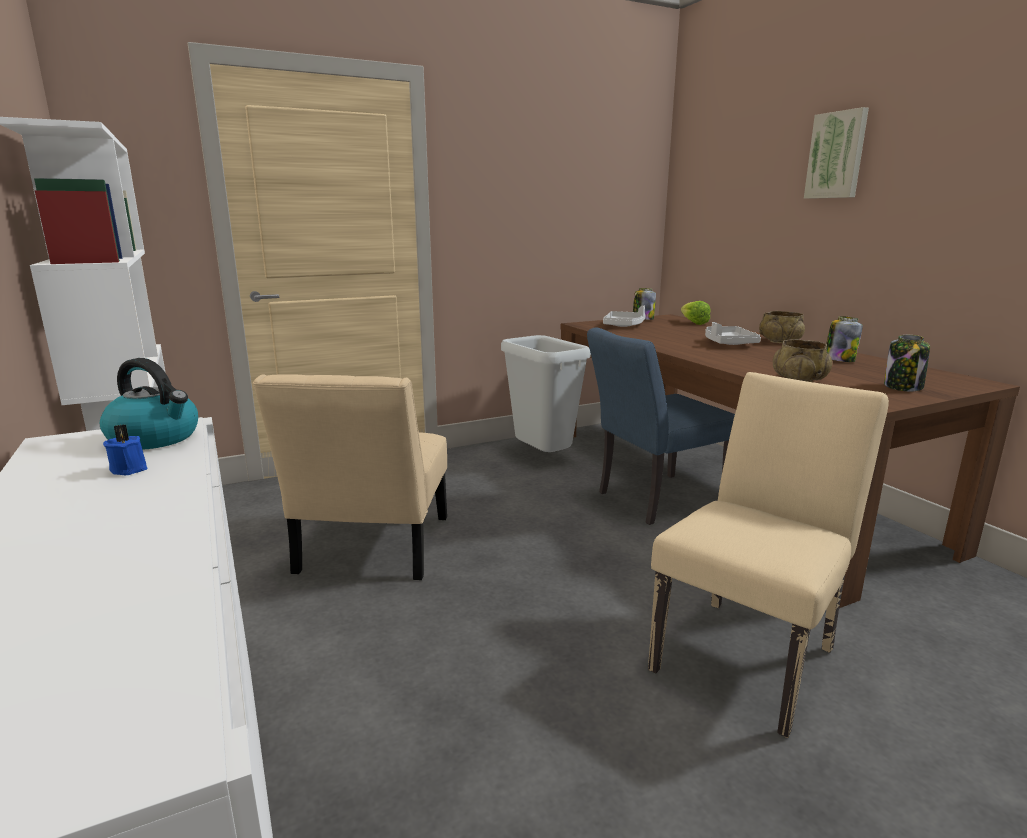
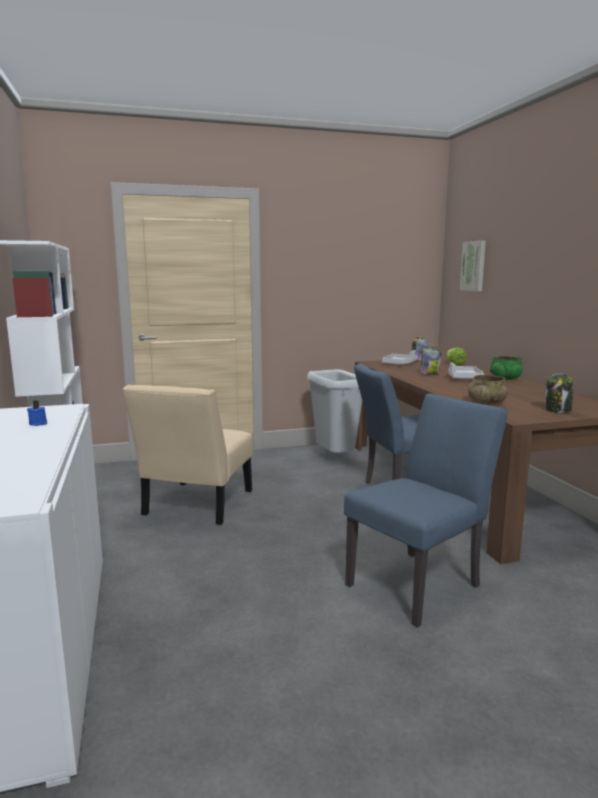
camera: 10 degrees right, 5 degrees down
kettle [100,358,198,450] -> none
beige chair [648,372,889,738] -> blue chair [344,393,507,628]
beige bowl [759,311,805,343] -> green bowl [490,356,523,380]
picture [804,107,869,199] -> picture moved to [460,240,486,291]
jar [826,316,863,362] -> jar moved to [420,347,441,375]

